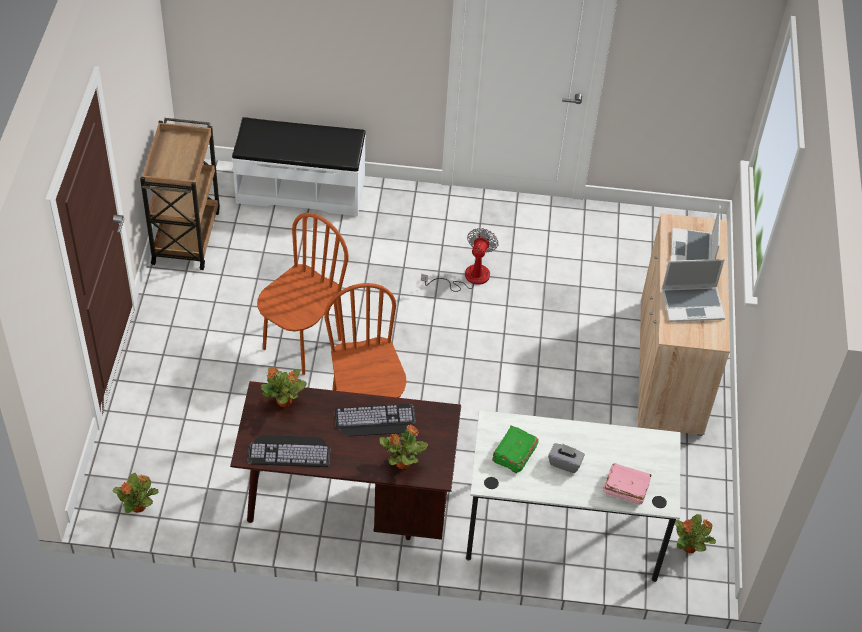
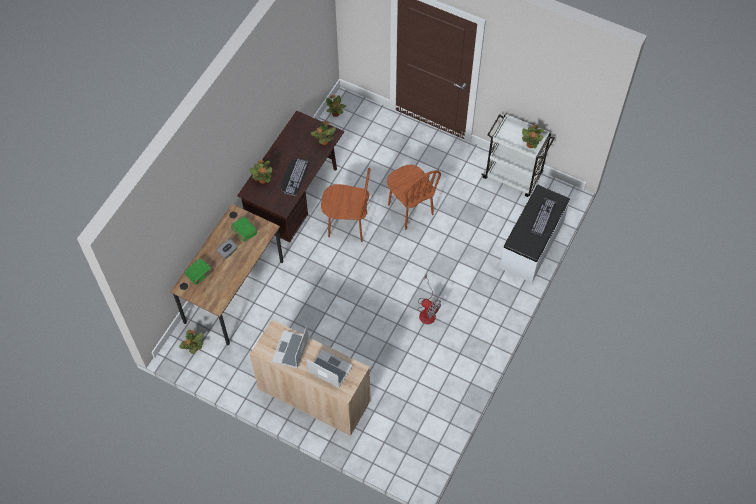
camera: 115 degrees right, 10 degrees up
brown cart [140,118,220,270] -> white cart [481,113,555,197]
keyboard [247,435,330,467] -> keyboard moved to [531,198,560,236]
white desk [466,410,681,582] -> brown desk [170,204,283,345]
pink book [603,463,652,505] -> green book [184,258,213,285]
none -> potted plant [522,125,544,149]

